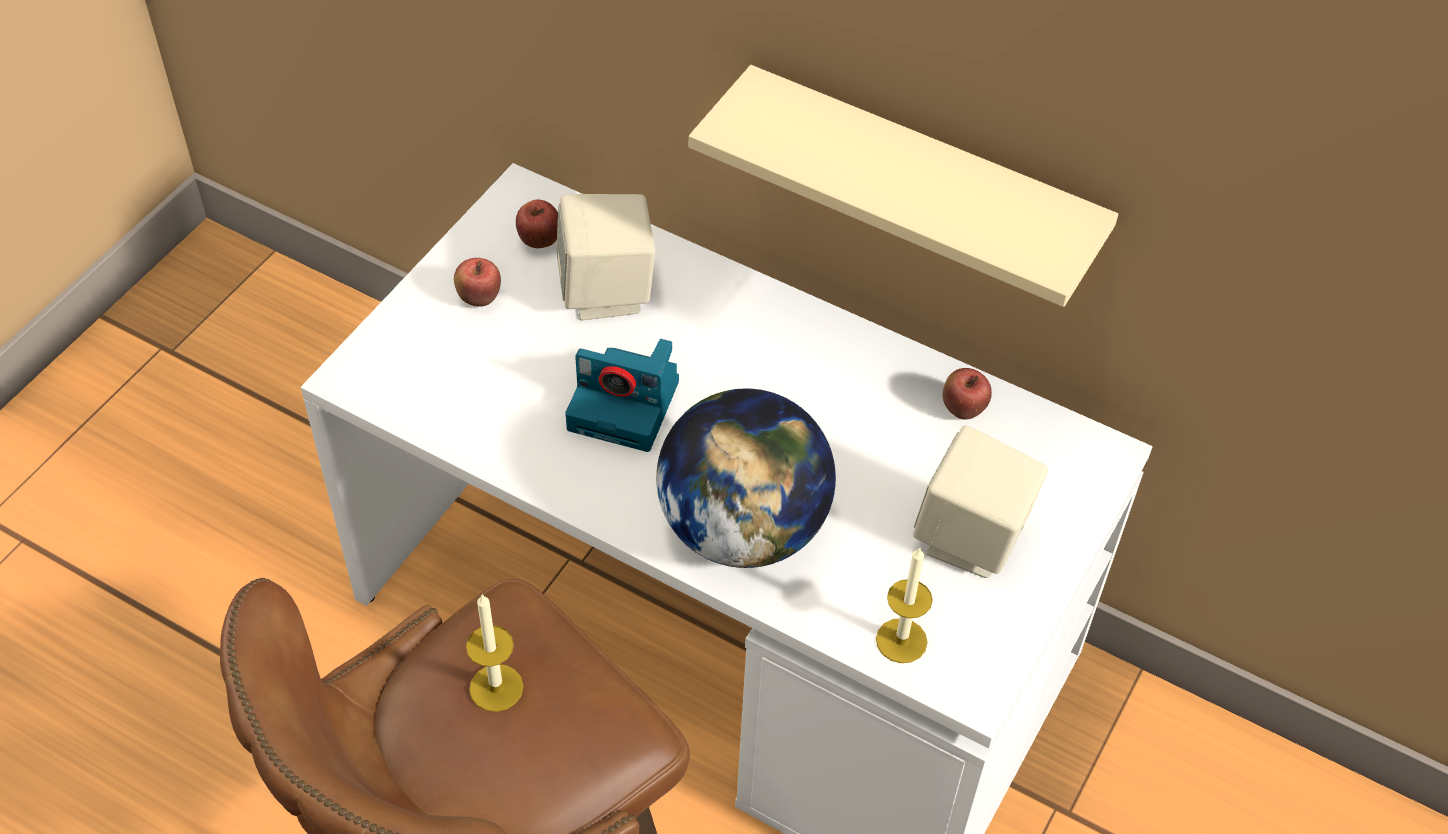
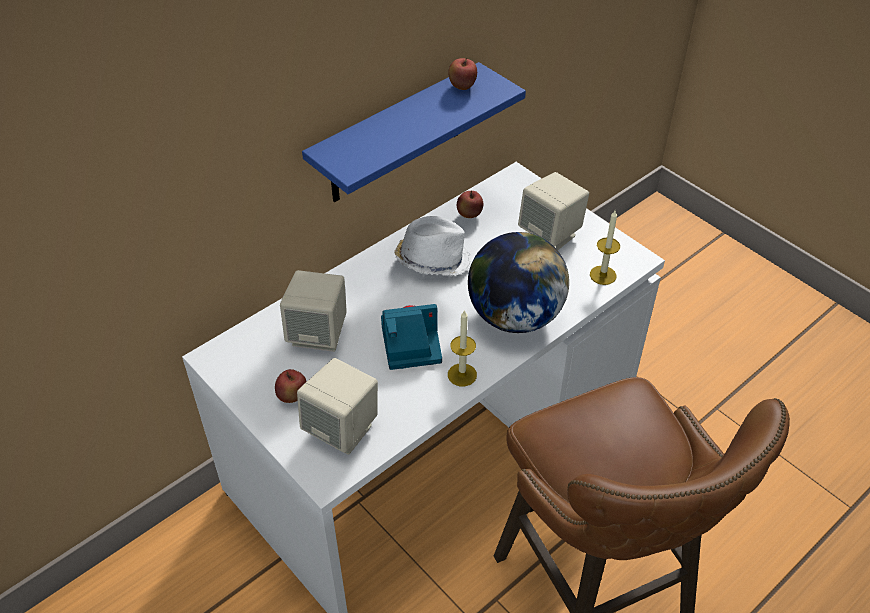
camera: 70 degrees left, 5 degrees down
candle [466,594,523,712] -> candle moved to [448,310,477,386]
apple [516,199,558,248] -> apple moved to [448,58,477,90]
camera [565,339,679,452] -> camera turned 135 degrees counterclockwise [381,304,442,370]
beige shelf [689,65,1118,307] -> blue shelf [302,62,526,202]
none -> beige speaker [297,358,378,455]
none -> white hat [394,216,471,276]

